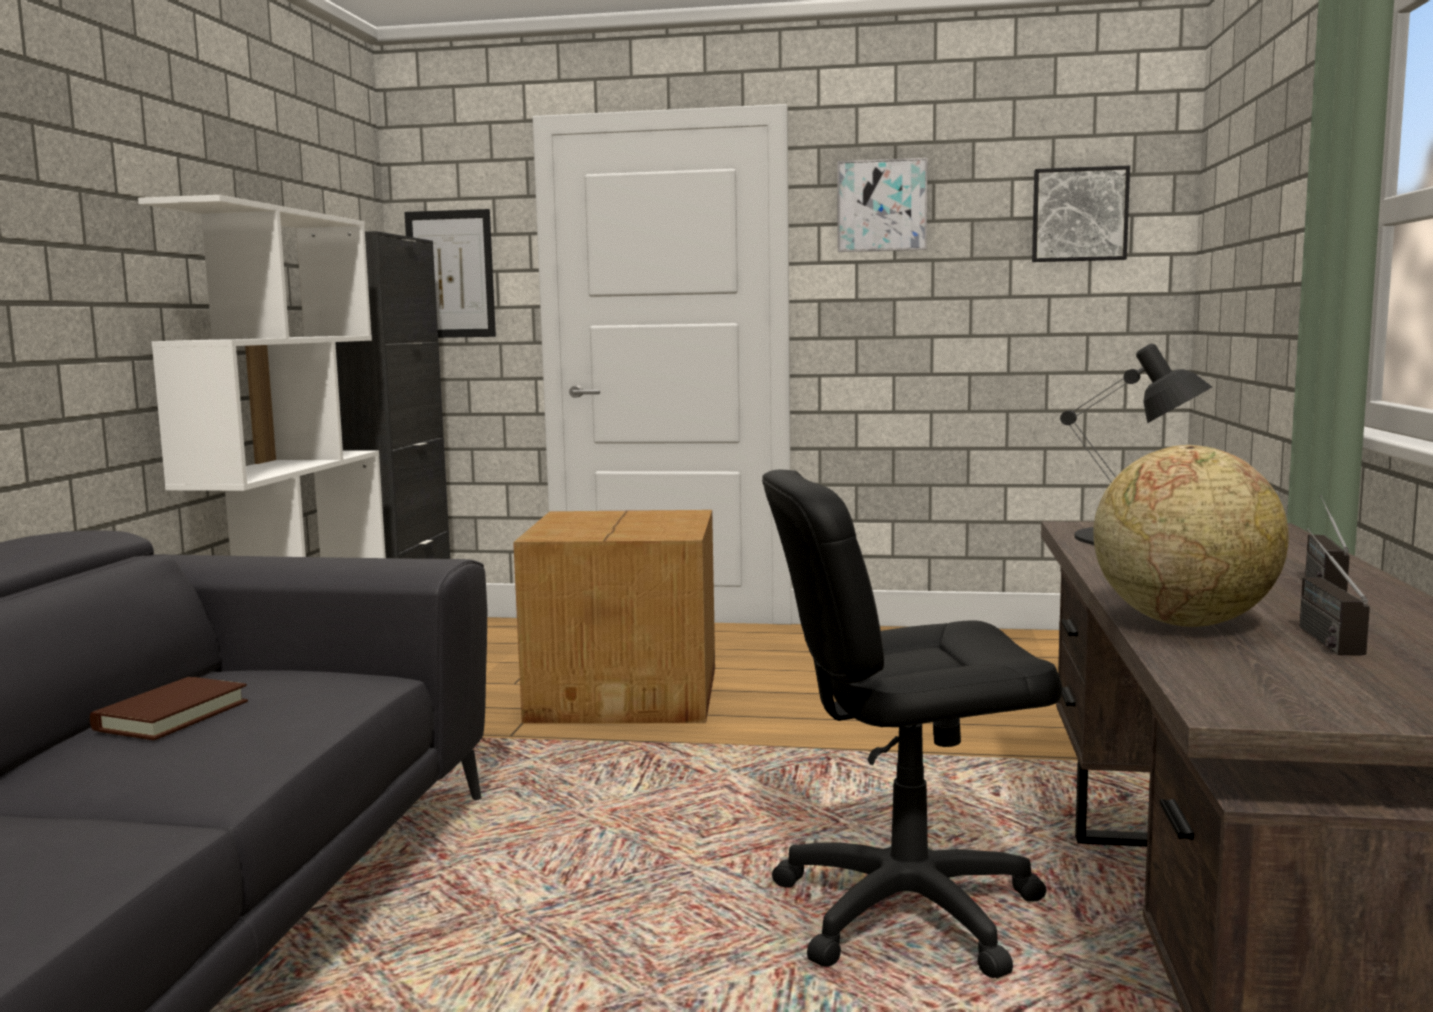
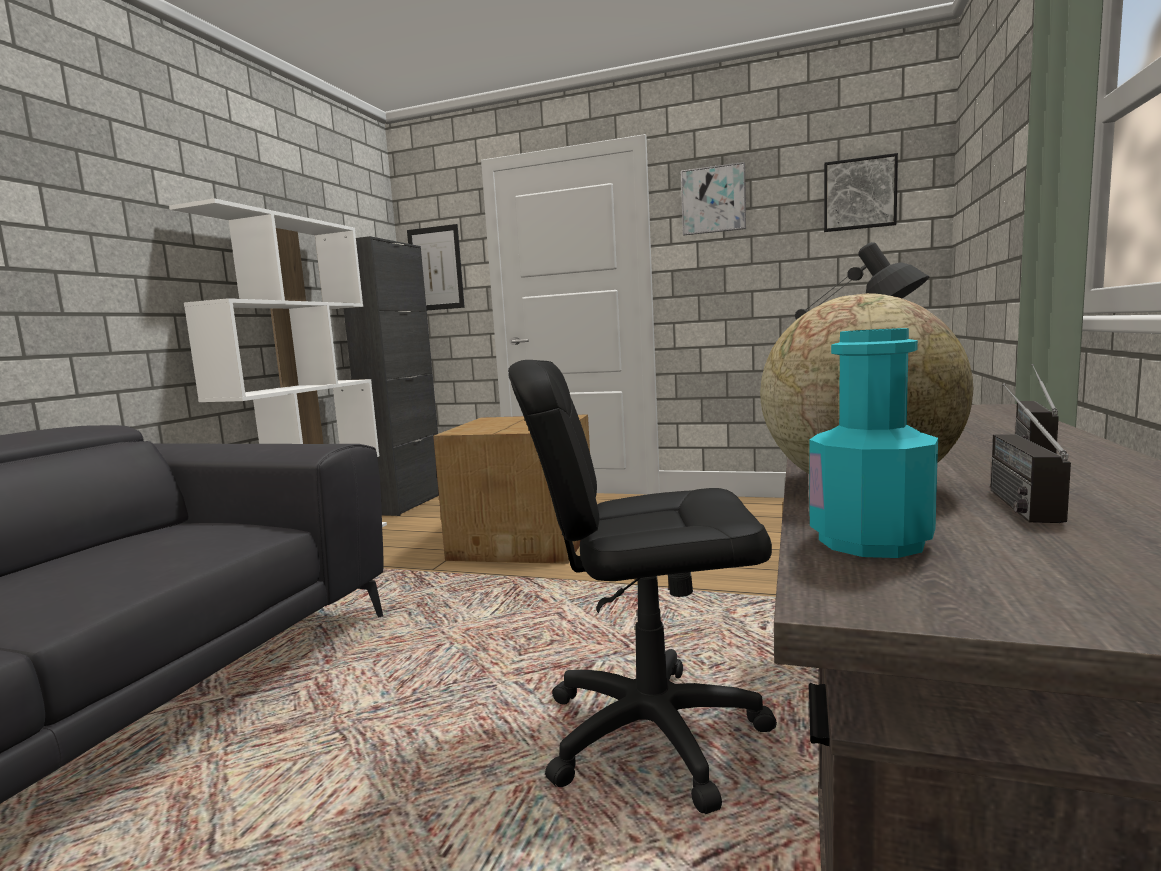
camera: 10 degrees right, 0 degrees up
brown book [90,677,248,740] -> none
none -> turquoise bottle [810,328,938,558]

